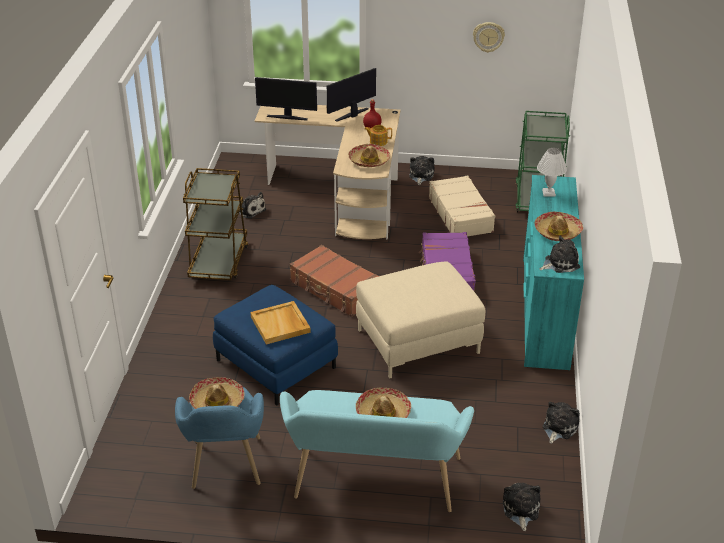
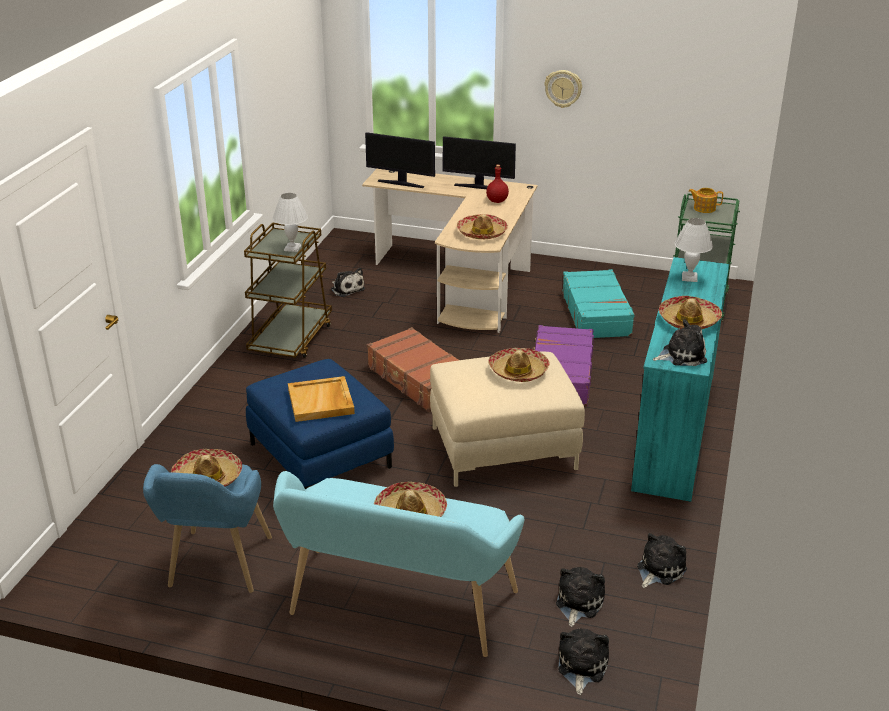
camera: 10 degrees right, 5 degrees down
monitor [327,68,376,122] -> monitor turned 135 degrees counterclockwise [443,136,516,189]
teapot [364,125,392,146] -> teapot moved to [688,188,723,213]
plush toy [409,156,434,185] -> plush toy moved to [556,567,605,627]
beige suitcase [429,175,495,236] -> turquoise suitcase [562,269,635,338]
wall clock [473,22,505,53] -> wall clock moved to [544,70,582,108]
none -> white table lamp [273,193,308,252]
none -> hat [488,348,550,382]

